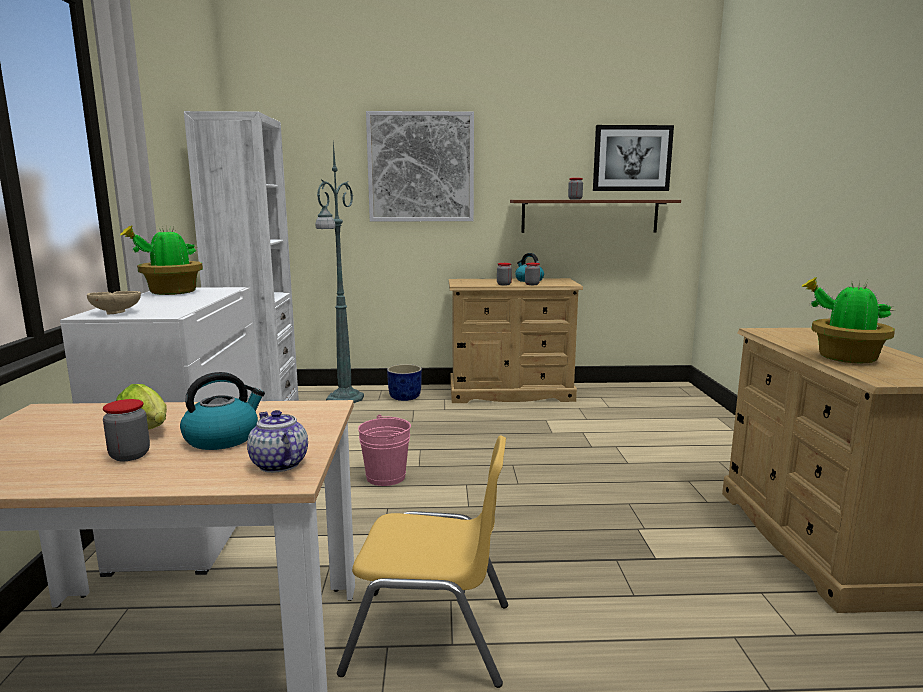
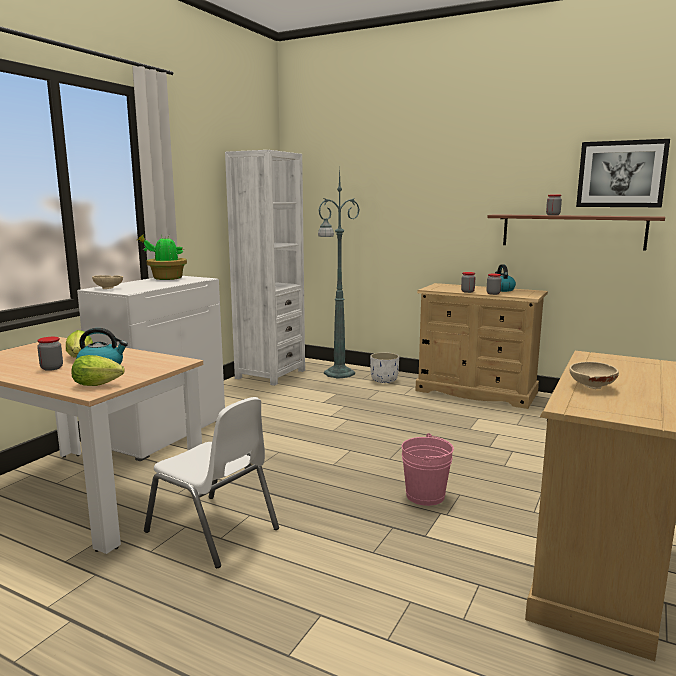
camera: 30 degrees right, 0 degrees up
teapot [247,410,308,473] -> lettuce [72,355,124,386]
yellow chair [337,436,508,688] -> white chair [144,397,279,568]
pink bucket [358,414,411,486] -> pink bucket moved to [402,433,454,506]
picture [366,111,474,221] -> none
blue planter [387,364,422,401] -> white planter [370,352,399,383]
potted plant [802,277,895,363] -> beige bowl [569,362,619,389]

